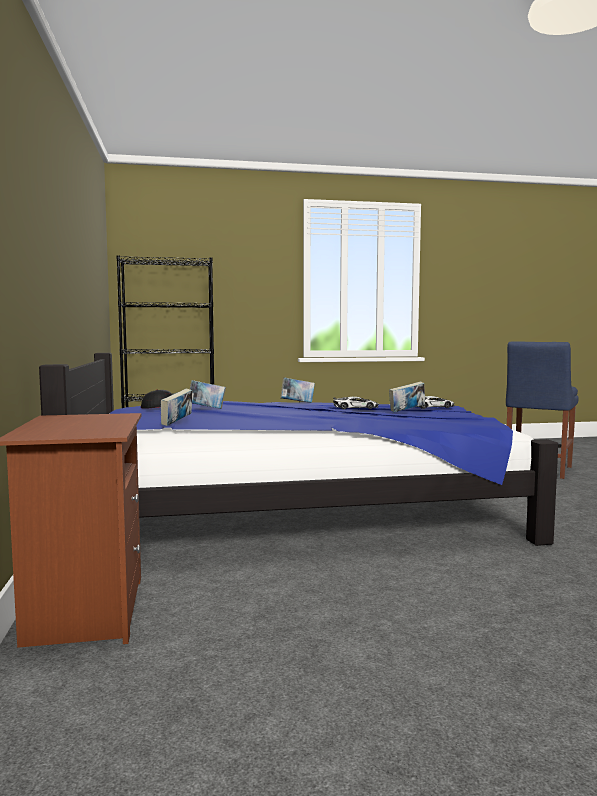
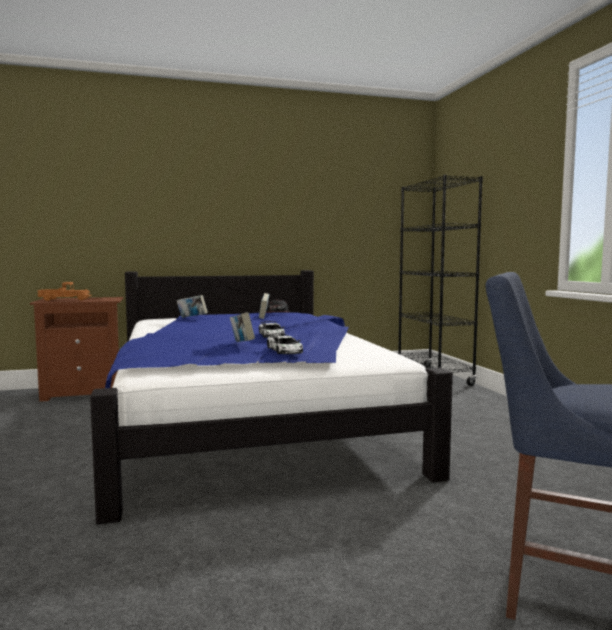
camera: 85 degrees right, 0 degrees up
book [280,377,315,403] -> none
none -> toy truck [38,282,91,301]

